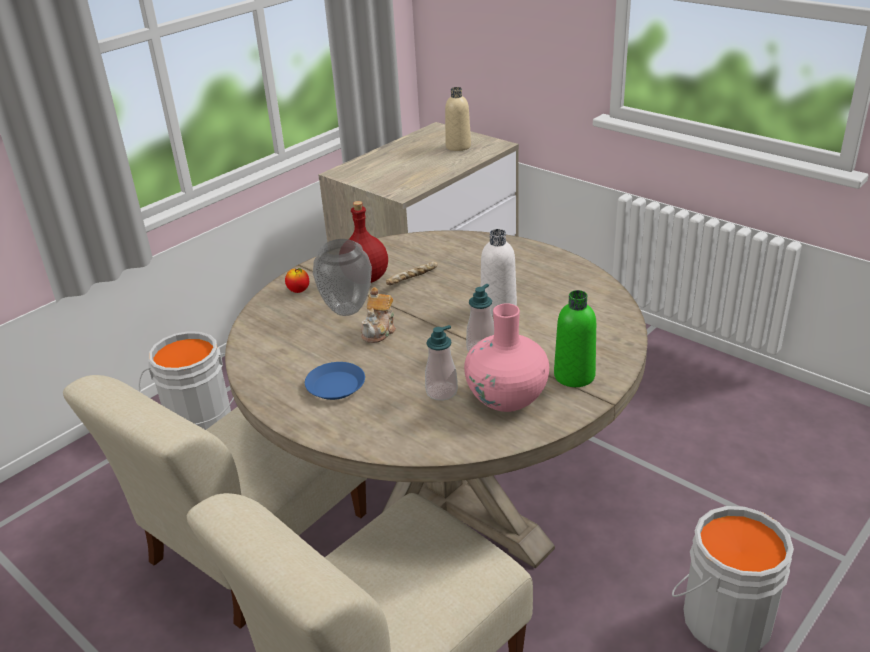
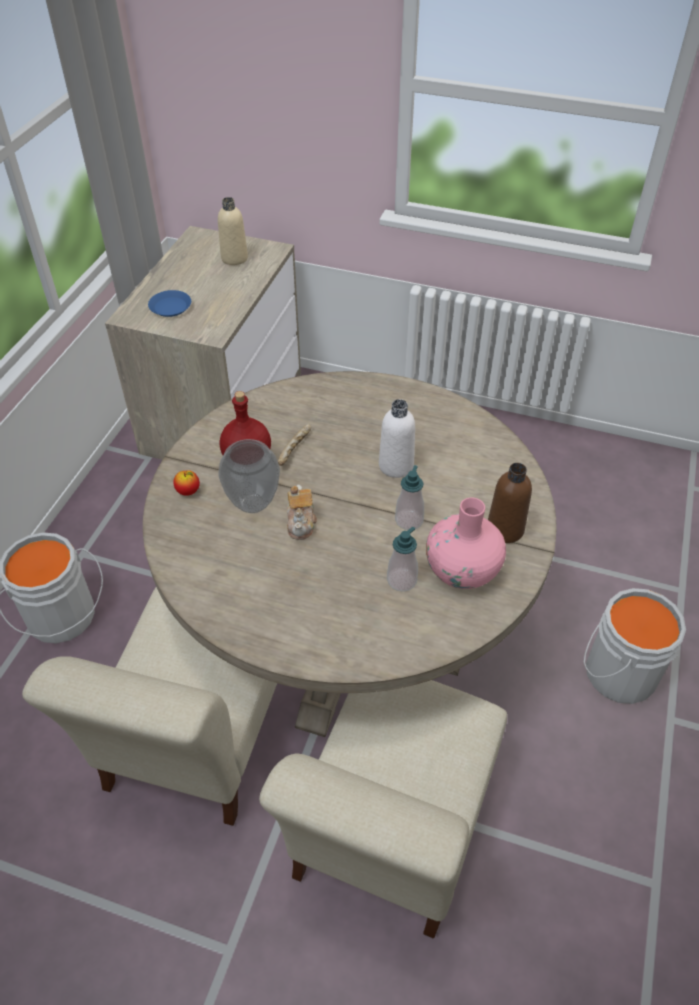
camera: 25 degrees left, 15 degrees up
blue plate [305,362,365,400] -> blue plate moved to [148,290,191,317]
green bottle [554,290,596,387] -> brown bottle [488,463,532,543]

